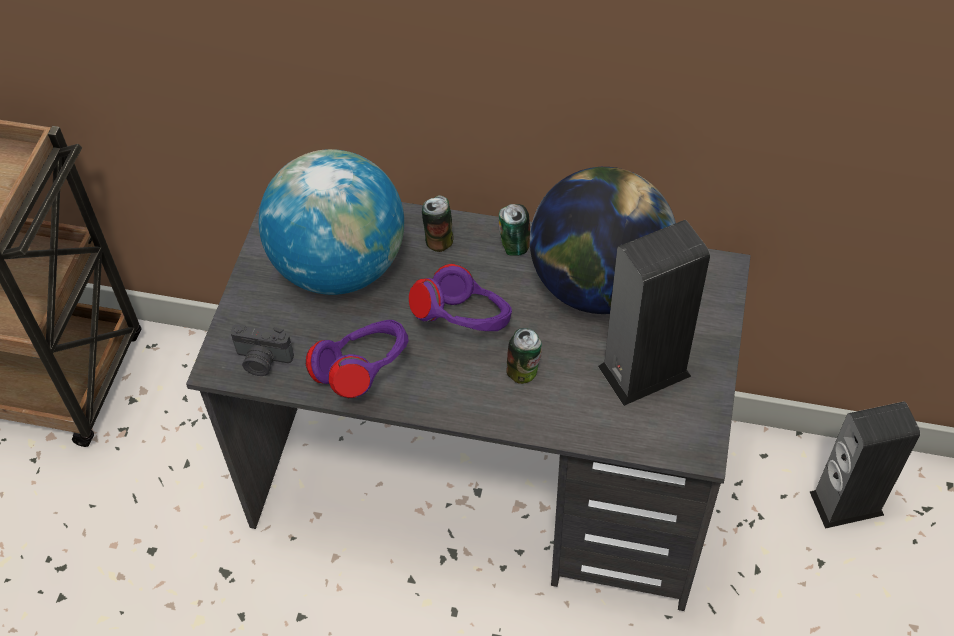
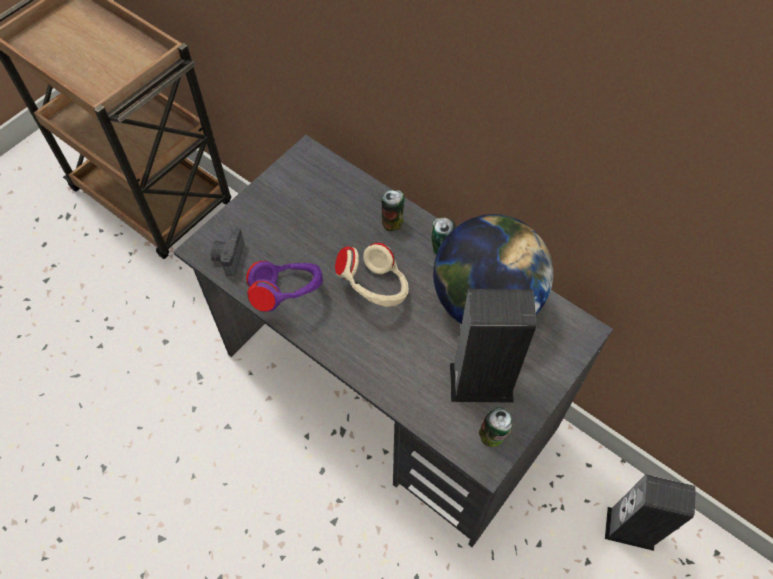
camera: 25 degrees right, 5 degrees up
camera [230,324,294,376] -> camera turned 60 degrees clockwise [210,225,244,276]
globe [259,149,404,295] -> none
purple headphones [409,264,512,331] -> beige headphones [335,243,409,307]
can [506,328,542,384] -> can moved to [479,407,512,447]

